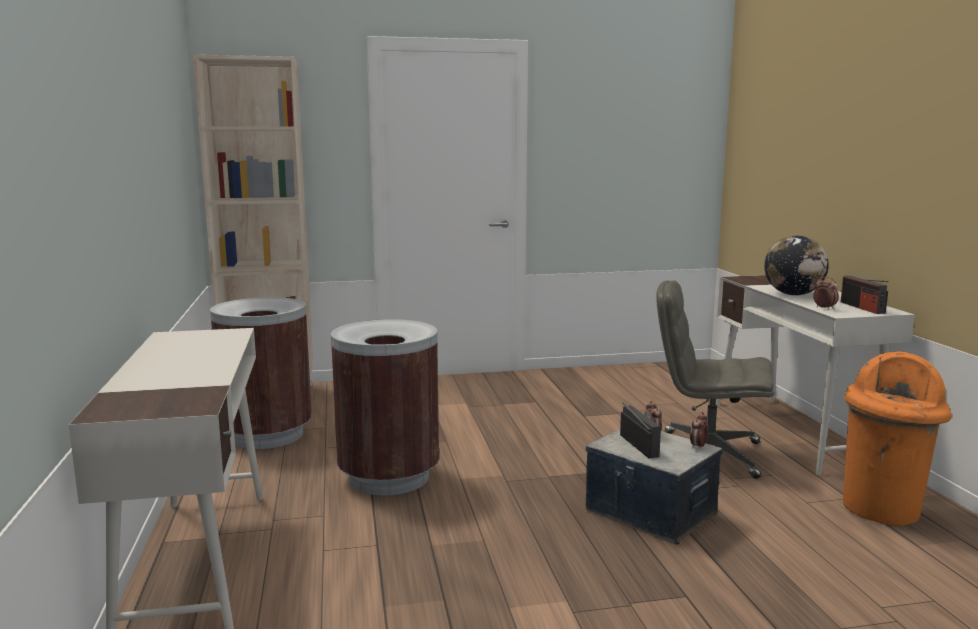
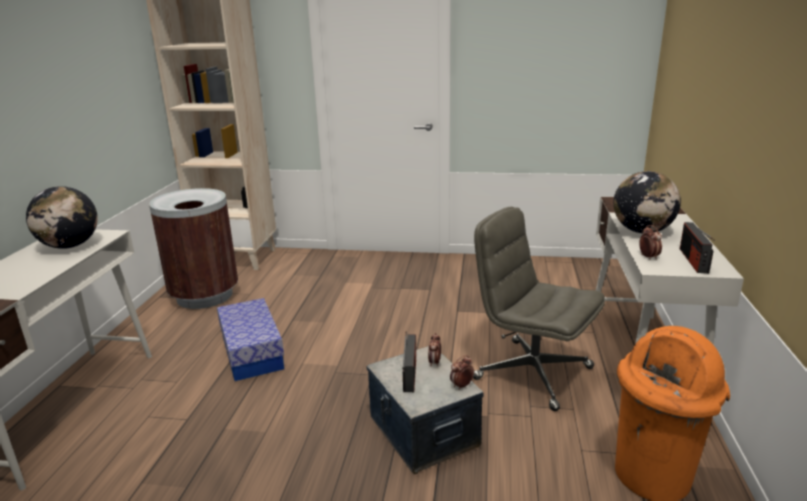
camera: 20 degrees right, 10 degrees up
brown trash can [331,319,439,495] -> storage box [217,298,284,381]
none -> globe [26,186,98,249]

